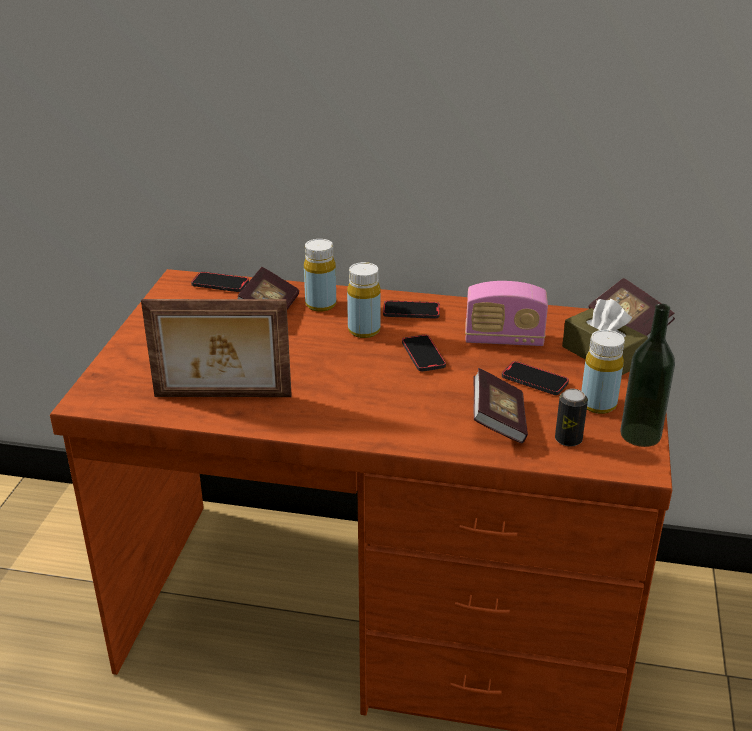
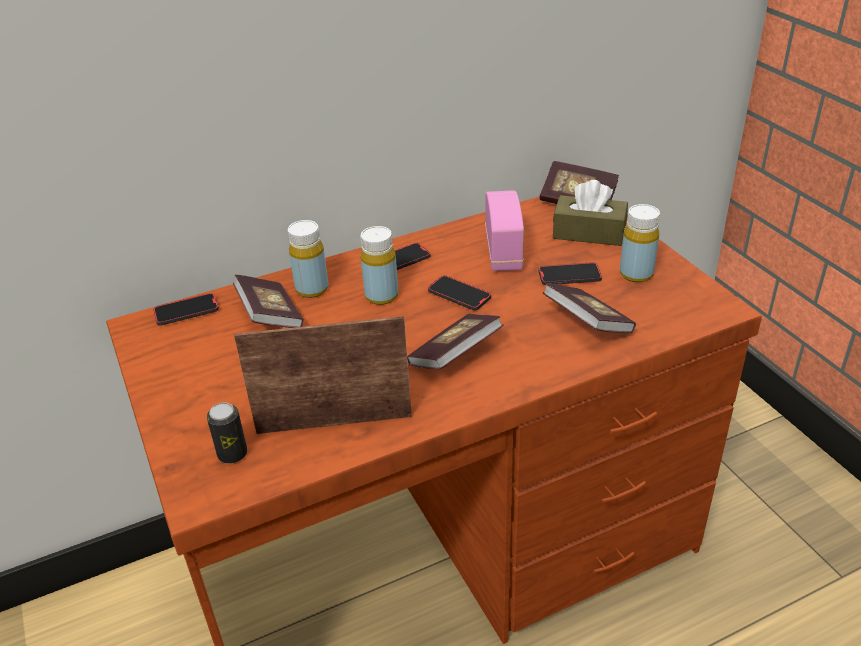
camera: 35 degrees left, 5 degrees up
picture frame [141,299,292,397] -> picture frame turned 150 degrees counterclockwise [234,316,412,434]
radio [465,281,548,346] -> radio turned 60 degrees counterclockwise [485,190,524,271]
can [555,389,588,447] -> can moved to [207,402,247,464]
bottle [620,304,675,447] -> none
none -> book [407,314,503,369]

